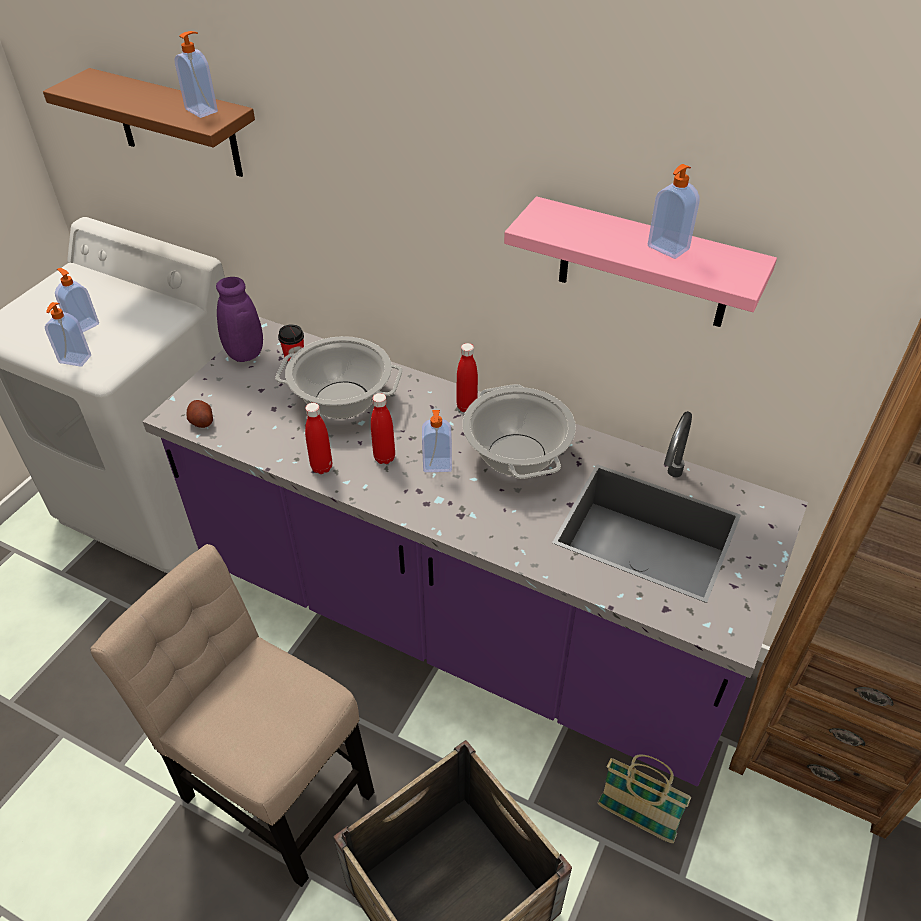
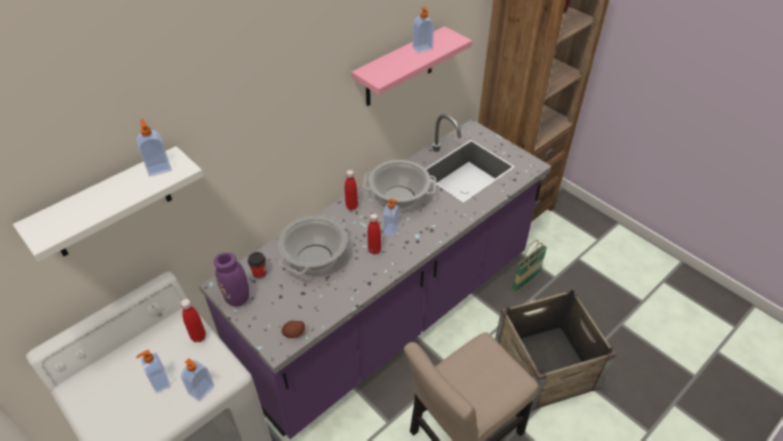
camera: 70 degrees left, 0 degrees up
brown shelf [43,68,255,177] -> white shelf [13,146,204,262]
red bottle [305,403,332,474] -> red bottle moved to [180,299,206,342]

